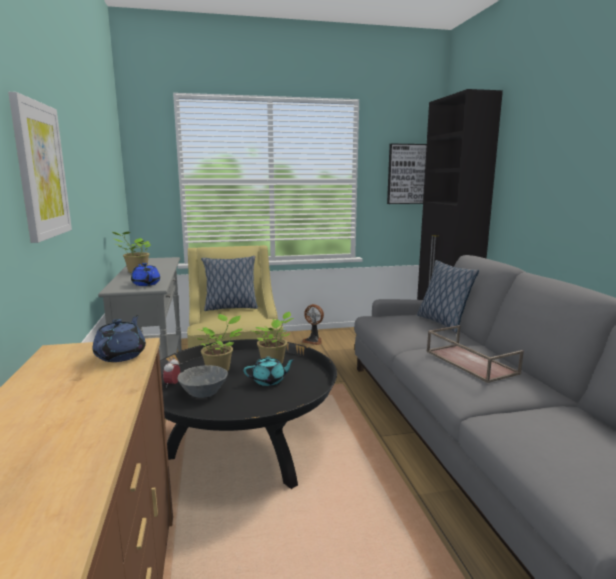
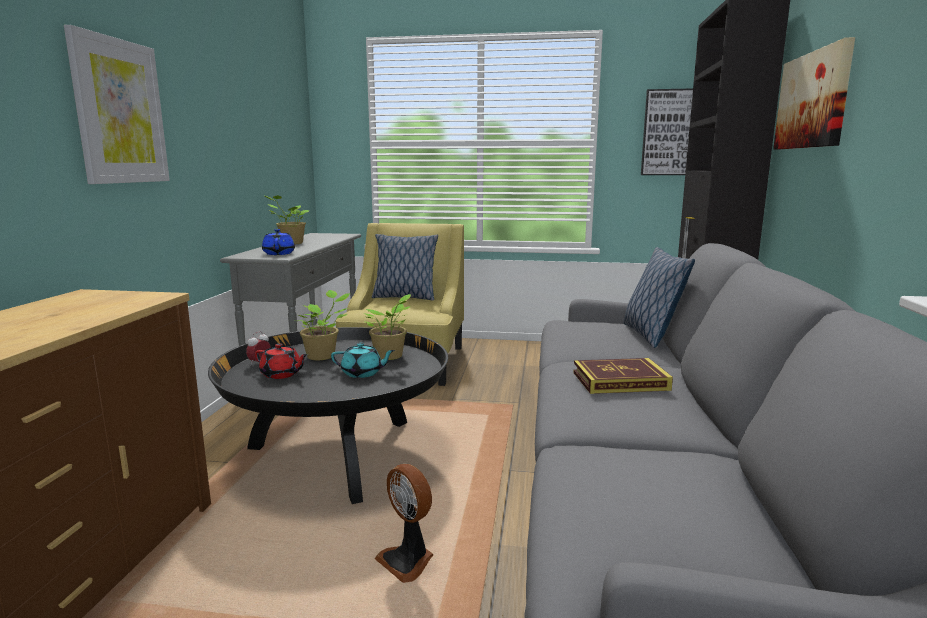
camera: 20 degrees right, 0 degrees up
blue teapot [93,315,146,362] -> none
grey bowl [177,365,228,398] -> red teapot [255,344,308,379]
fan [301,304,324,345] -> fan moved to [374,464,433,583]
brown tray [427,325,524,383] -> book [573,358,673,394]
none -> picture [773,37,855,149]

